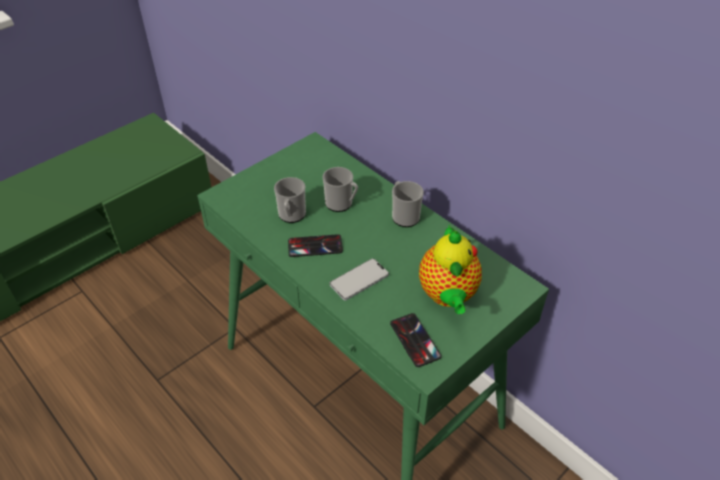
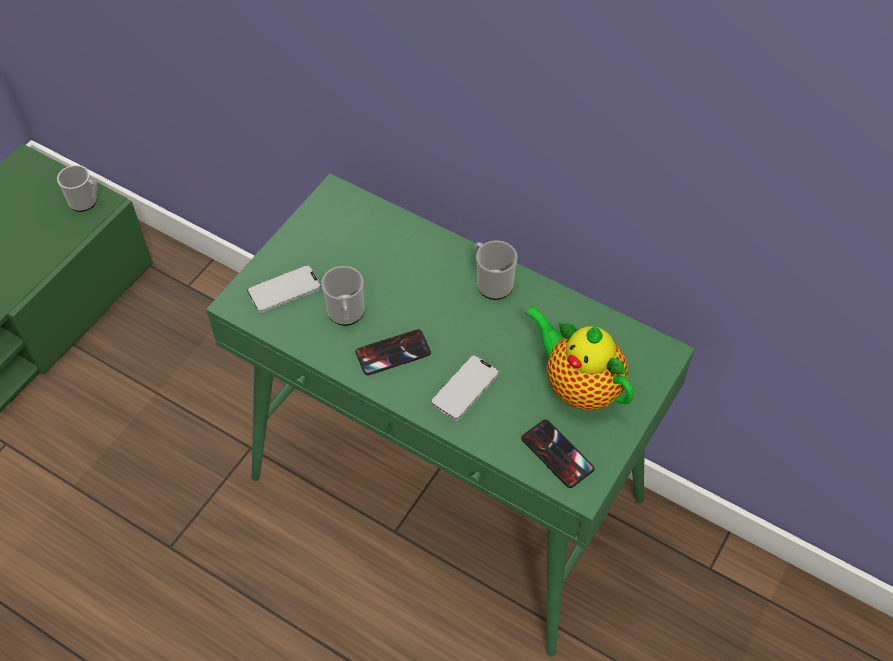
camera: 15 degrees left, 10 degrees up
mug [322,167,358,212] -> mug moved to [57,165,97,212]
teapot [419,225,482,314] -> teapot turned 150 degrees clockwise [525,305,634,410]
none -> phone [247,265,321,313]

